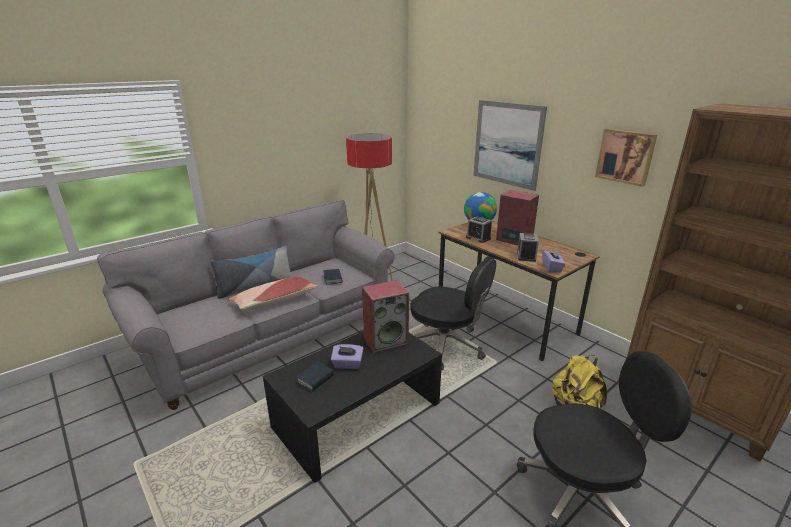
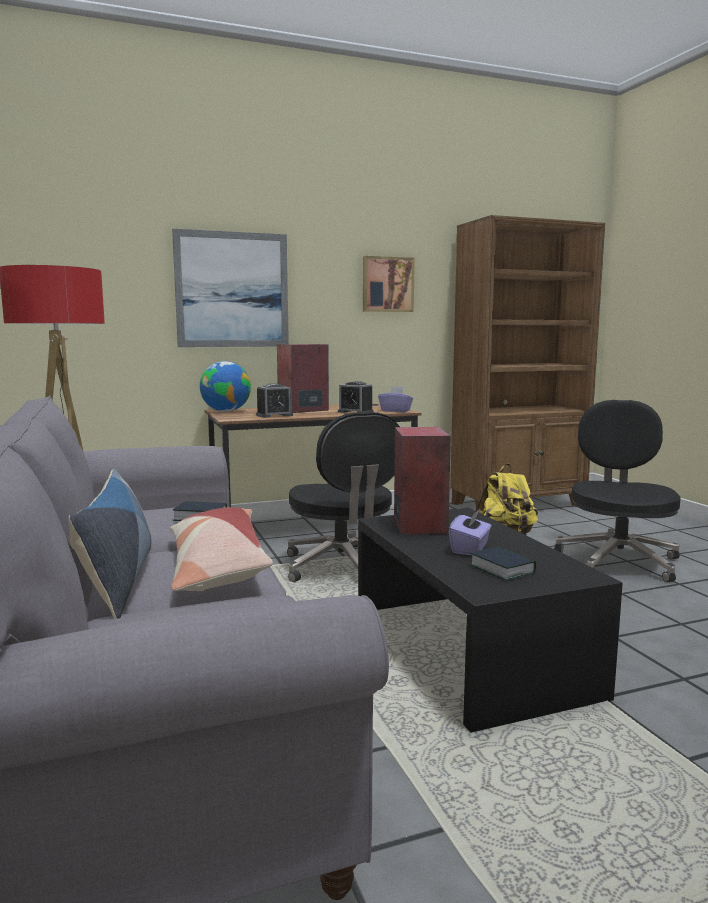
camera: 70 degrees left, 15 degrees down
black office chair [410,256,496,370] -> black office chair turned 105 degrees clockwise [287,412,400,582]

